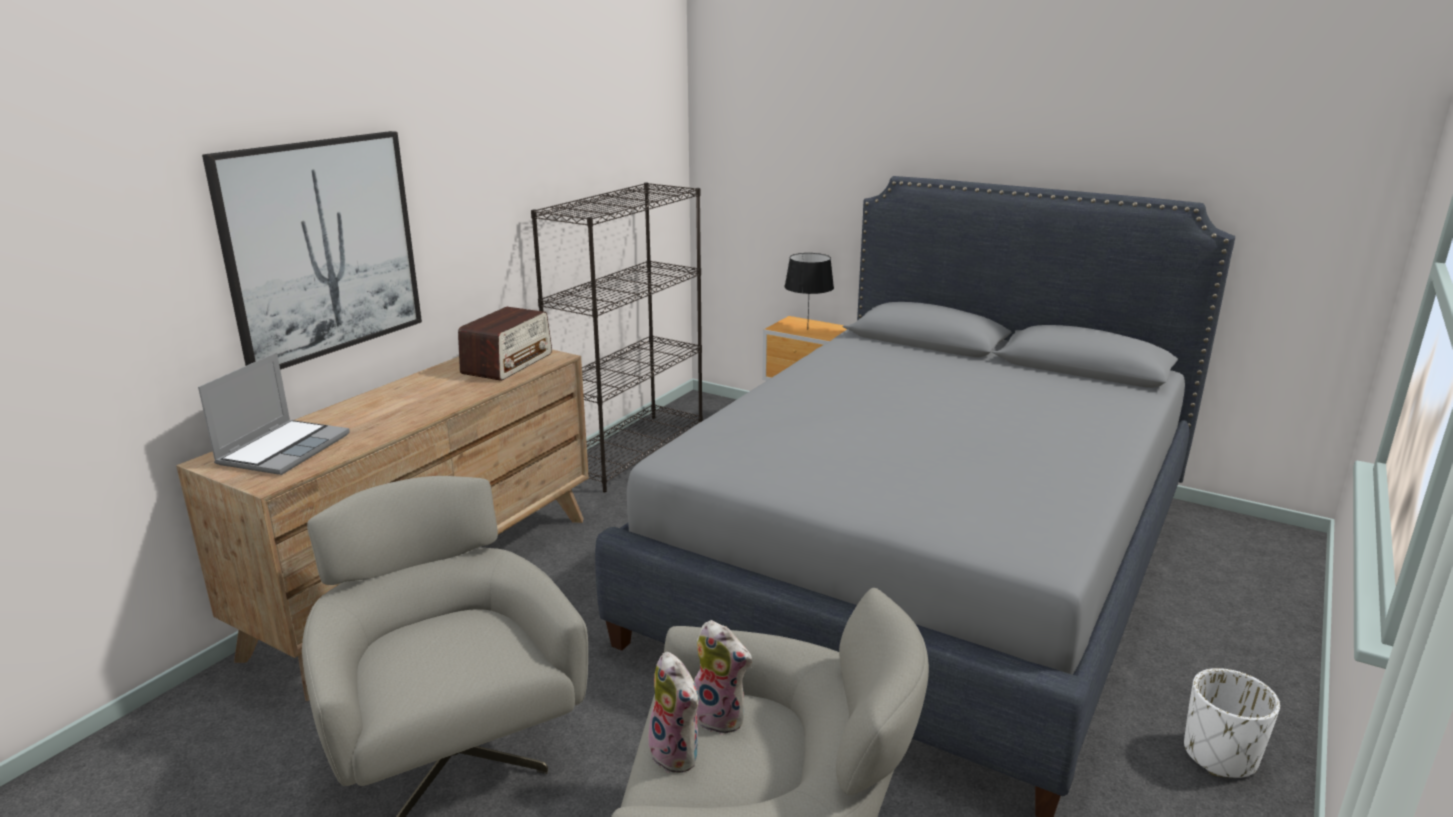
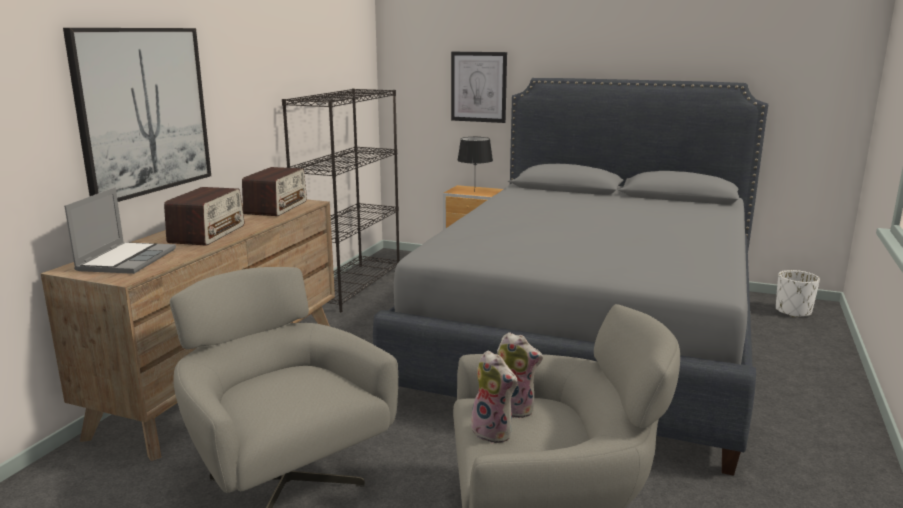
camera: 10 degrees left, 5 degrees down
white planter [1184,668,1280,778] -> white planter moved to [776,270,820,317]
none -> radio [164,187,245,246]
none -> picture [451,52,507,123]

